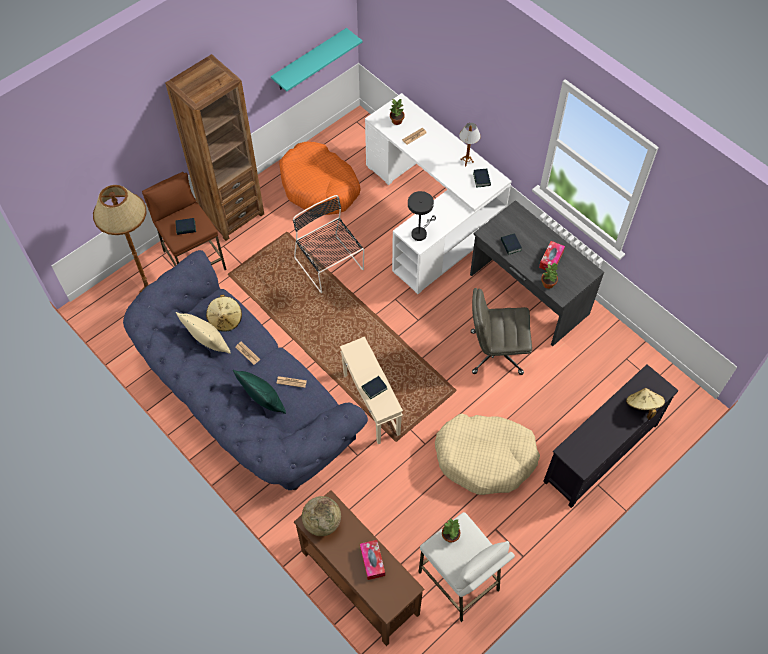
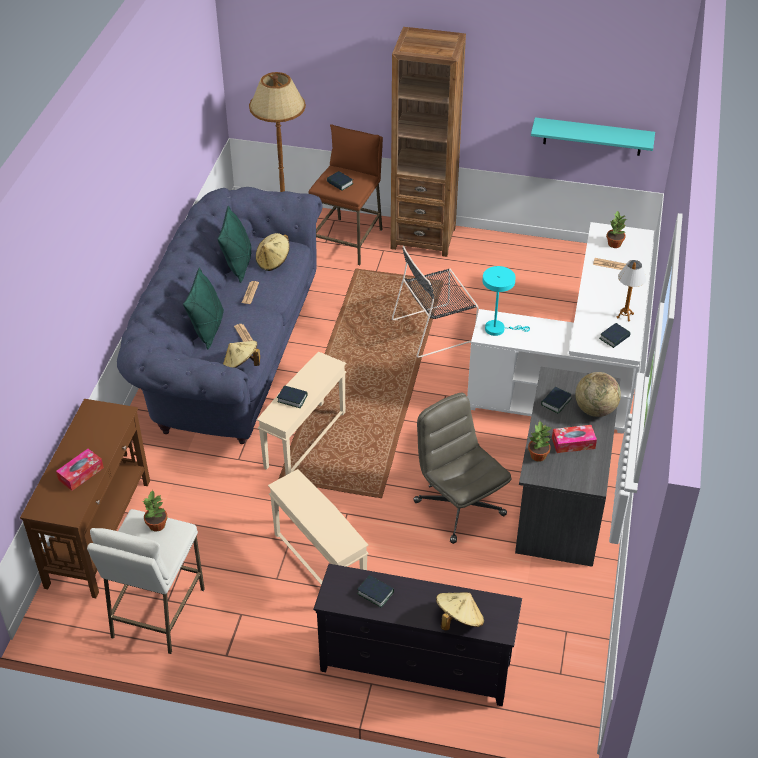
camera: 55 degrees right, 15 degrees down
beige pillow [176,312,231,354] -> green pillow [218,206,252,283]
orange dog bed [279,142,361,215] -> none
black chair [293,195,364,293] -> black chair turned 135 degrees counterclockwise [392,246,479,358]
globe [302,496,341,536] -> globe moved to [575,372,621,417]
grey table lamp [408,191,436,241] -> turquoise table lamp [482,266,530,336]
beige dog bed [435,414,540,495] -> beige side table [268,469,369,585]
none -> beige hat [223,341,260,368]
none -> book [357,575,394,608]

